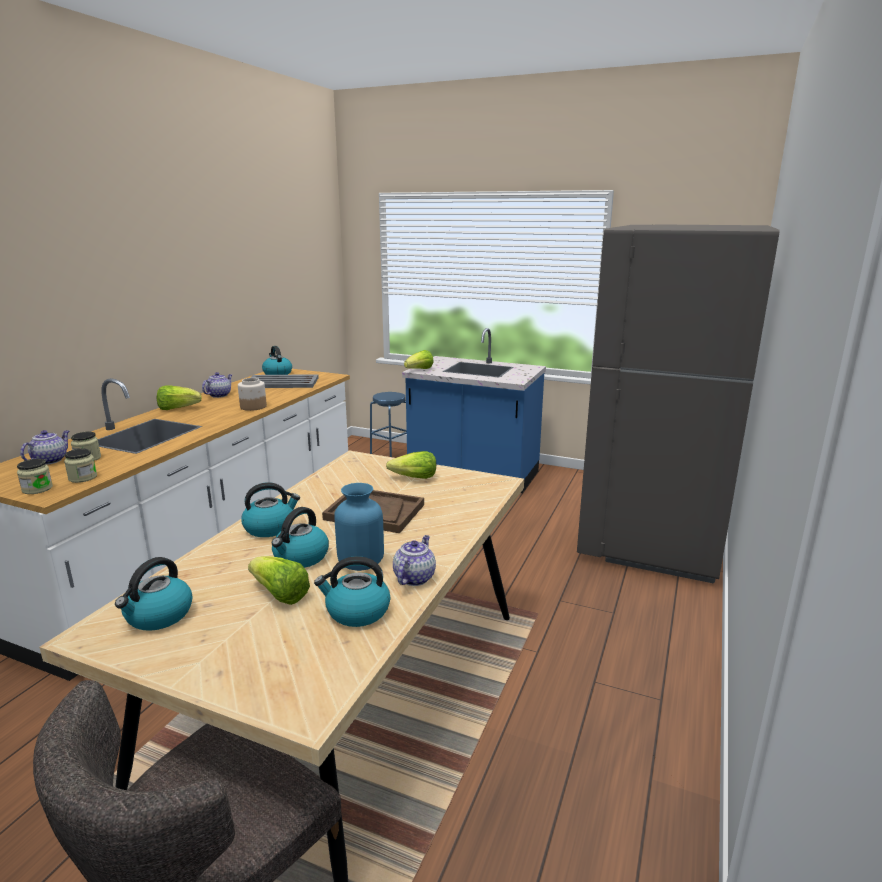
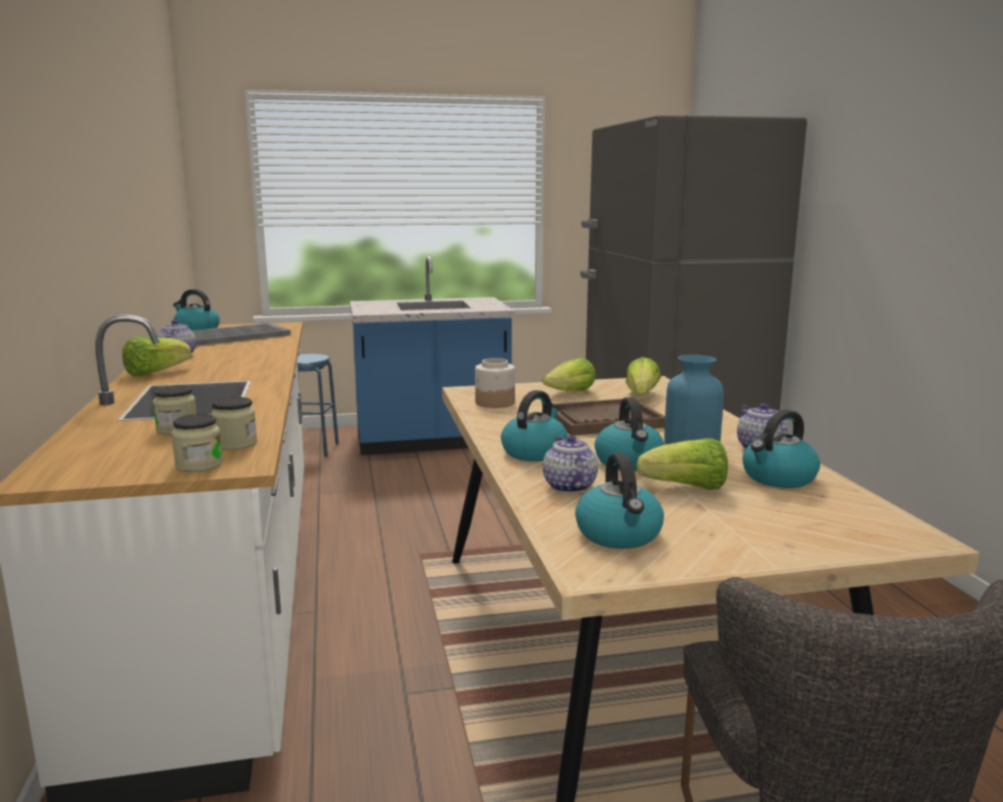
camera: 35 degrees left, 5 degrees down
teapot [20,430,69,465] -> teapot moved to [543,435,598,493]
jar [238,378,267,411] -> jar moved to [475,358,515,408]
lettuce [404,350,434,369] -> lettuce moved to [625,357,661,394]

